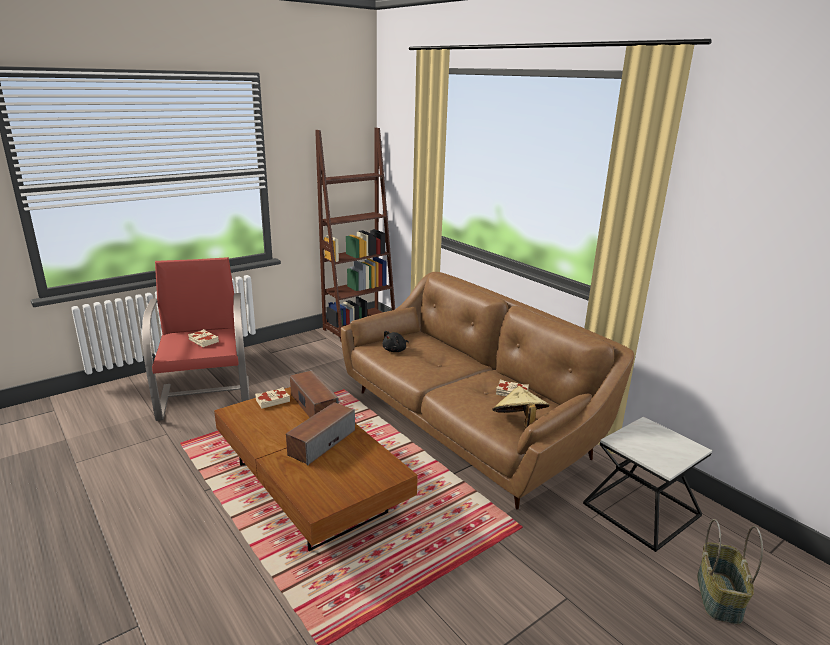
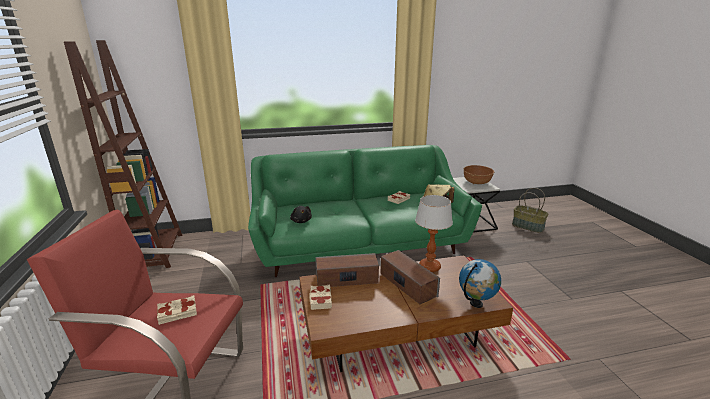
camera: 65 degrees left, 0 degrees up
brown sofa [341,272,634,510] -> green sofa [248,145,482,277]
none -> table lamp [415,195,453,272]
none -> globe [459,259,501,308]
none -> brown bowl [463,165,494,184]

